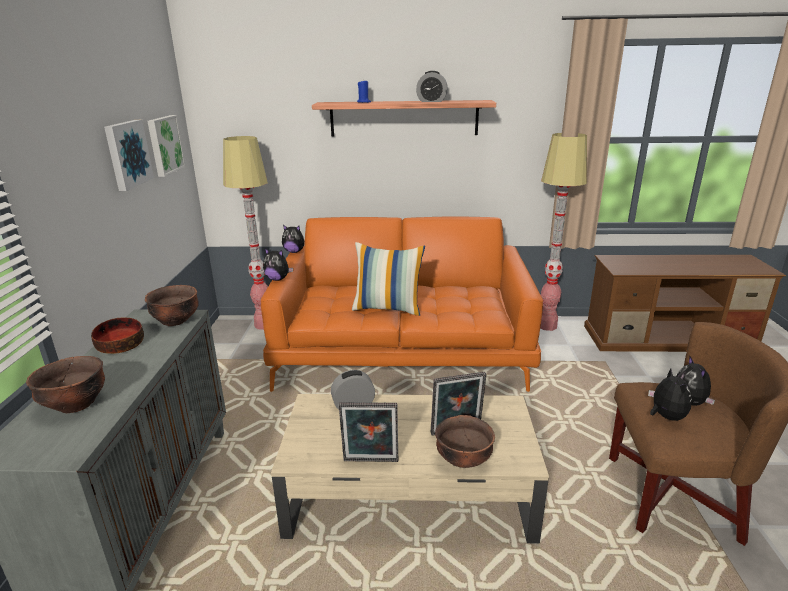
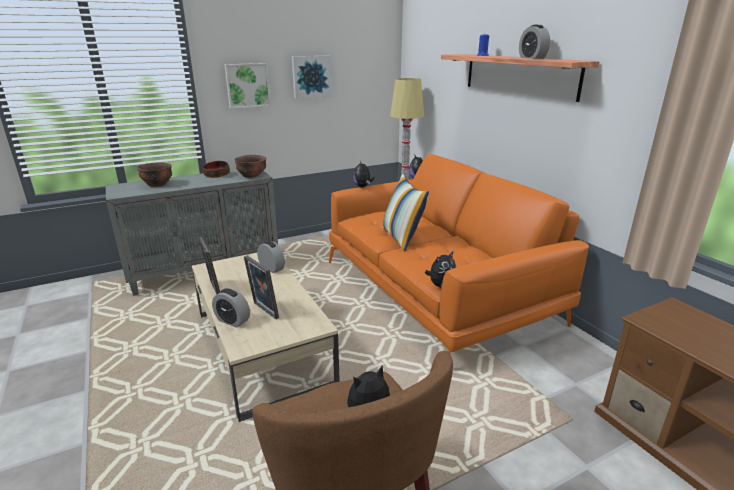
camera: 60 degrees right, 0 degrees up
picture [147,115,186,177] -> picture moved to [224,63,271,109]
brown bowl [435,415,495,468] -> alarm clock [212,288,250,328]
floor lamp [540,133,587,331] -> none
plush toy [648,369,692,421] -> plush toy moved to [425,251,456,288]

